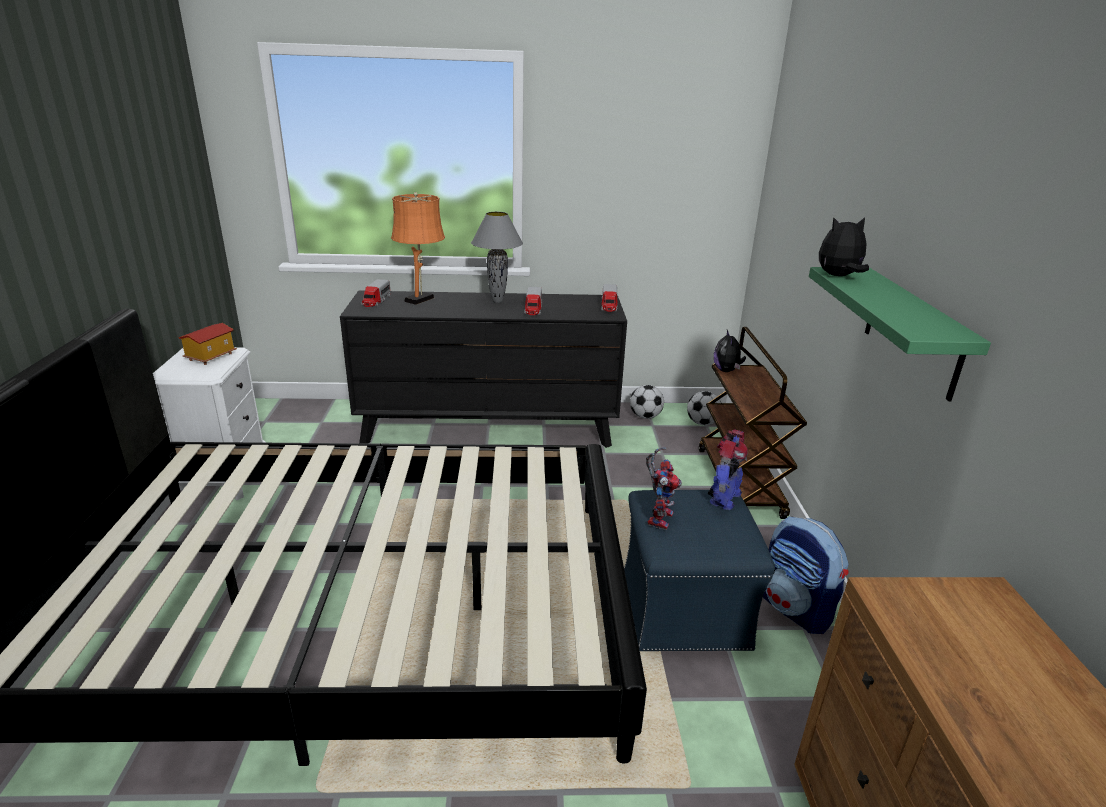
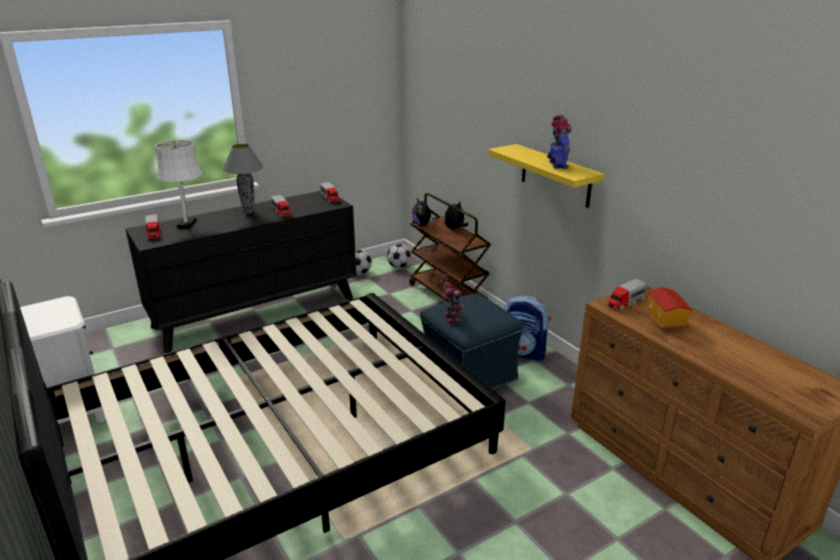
camera: 30 degrees left, 0 degrees up
toy house [178,323,237,365] -> toy house moved to [645,287,693,331]
orange table lamp [391,192,445,305] -> white table lamp [155,140,202,229]
toy robot [708,429,748,510] -> toy robot moved to [547,115,571,169]
green shelf [809,267,991,401] -> yellow shelf [488,144,605,208]
plush toy [819,217,869,276] -> plush toy moved to [444,201,468,229]
none -> toy truck [607,279,648,310]

